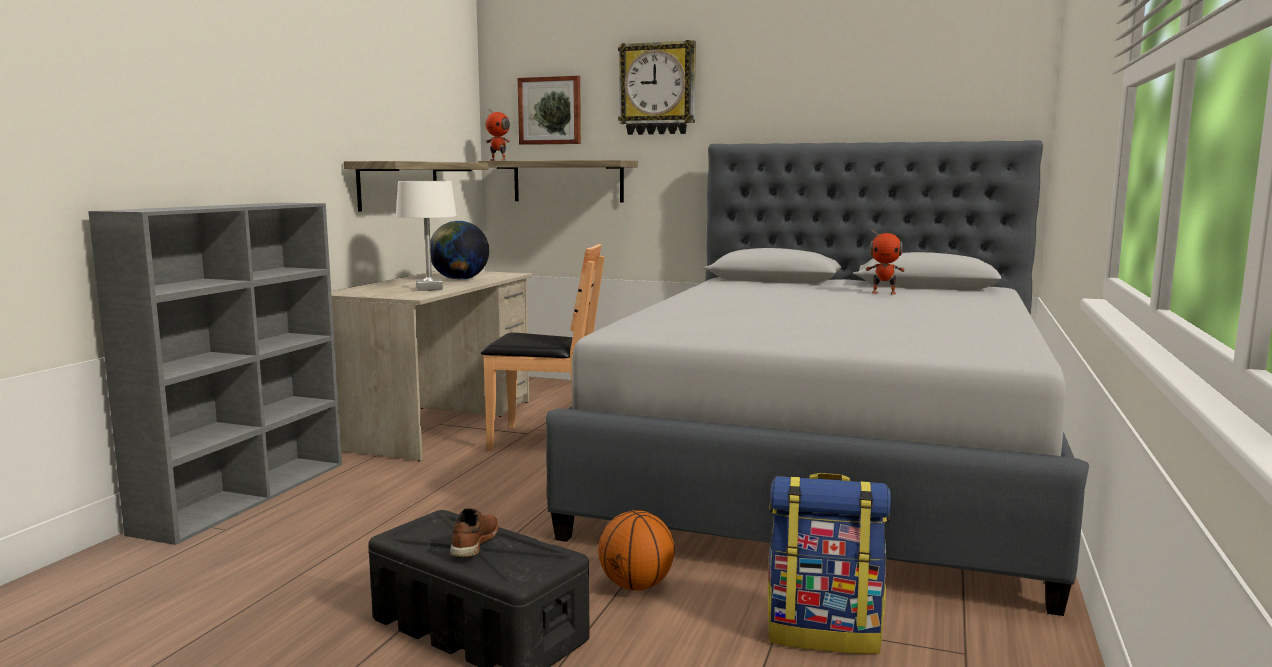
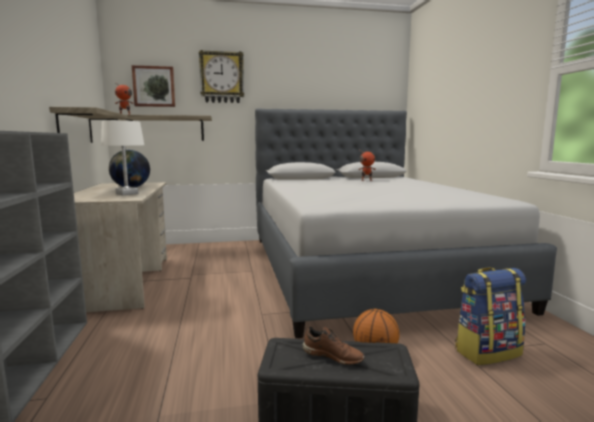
camera: 30 degrees left, 0 degrees up
brown shoe [450,508,498,558] -> brown shoe turned 135 degrees clockwise [302,326,365,365]
brown chair [481,243,605,450] -> none

